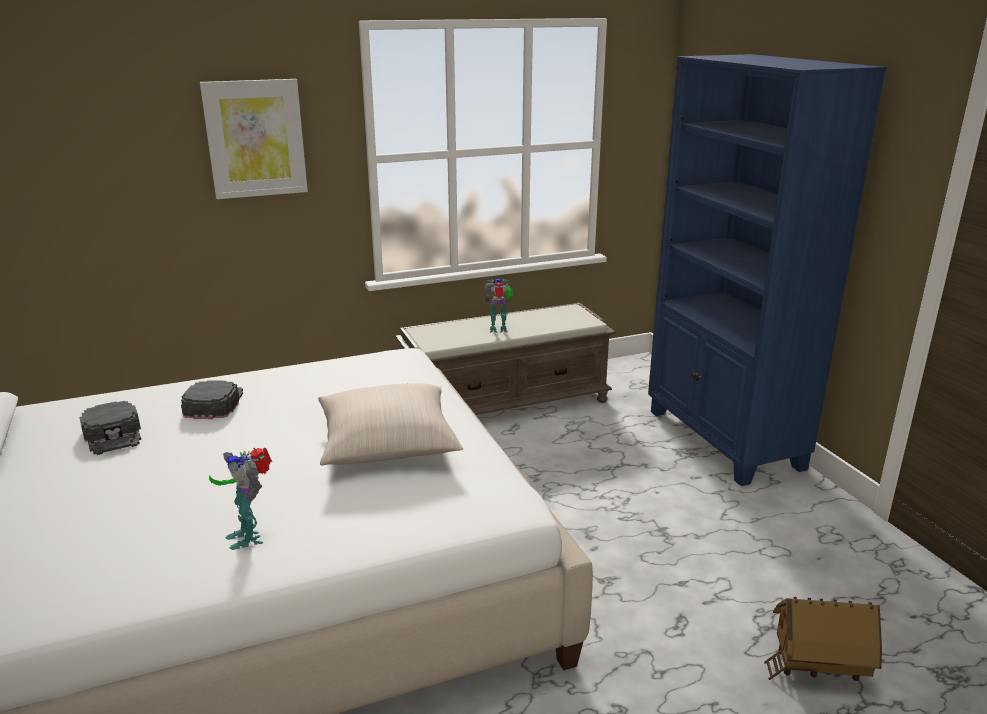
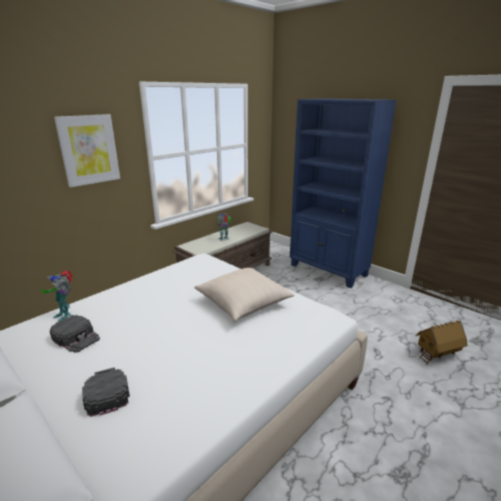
camera: 25 degrees left, 0 degrees up
black cap [181,380,243,419] -> black cap moved to [82,367,130,417]
toy robot [209,448,272,550] -> toy robot moved to [41,271,73,321]

